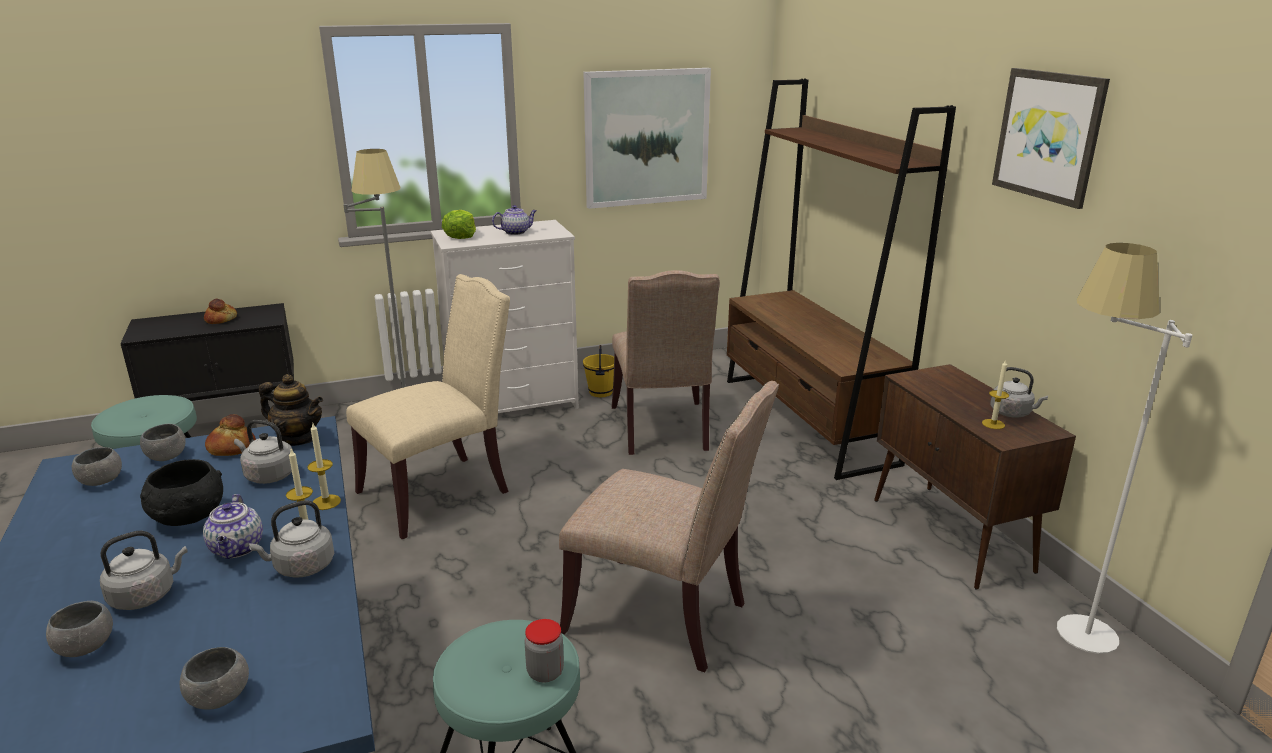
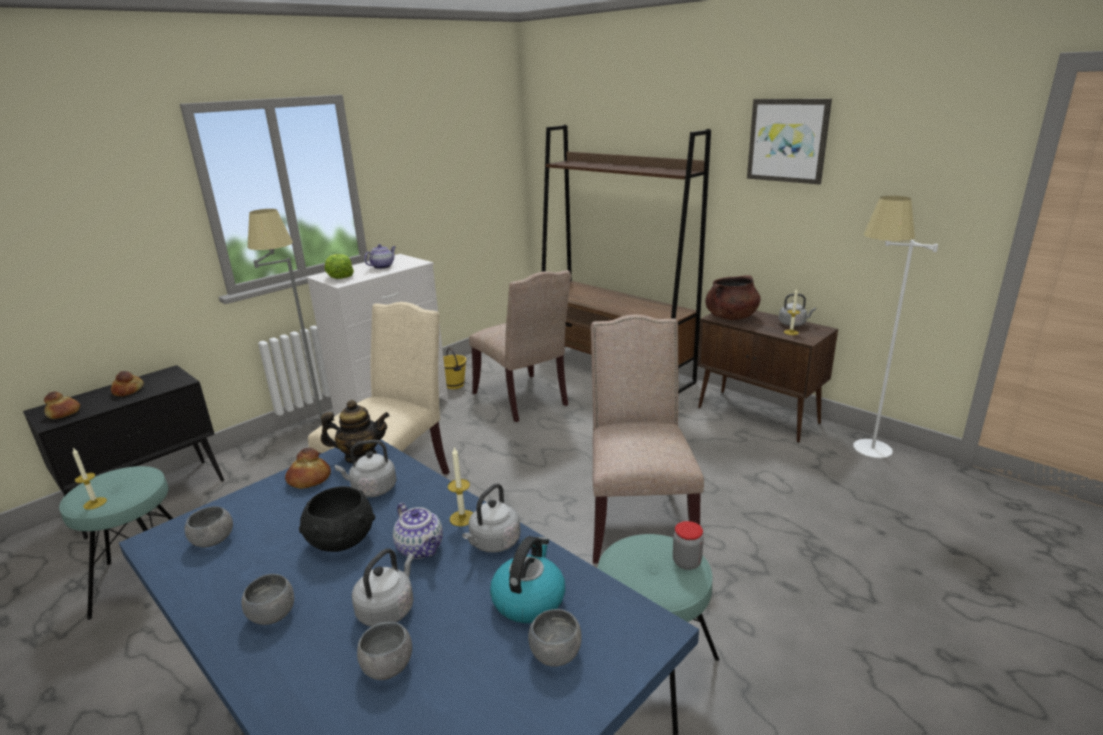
camera: 25 degrees left, 0 degrees up
grey bowl [140,424,185,461] -> grey bowl moved to [241,574,294,625]
candle [307,423,341,510] -> candle moved to [72,448,107,510]
beige chair [559,381,779,672] -> beige chair turned 90 degrees counterclockwise [590,314,704,564]
picture [583,68,711,209] -> none
none -> bread [44,391,80,419]
none -> kettle [490,536,565,623]
none -> brown cooking pot [706,275,761,320]

